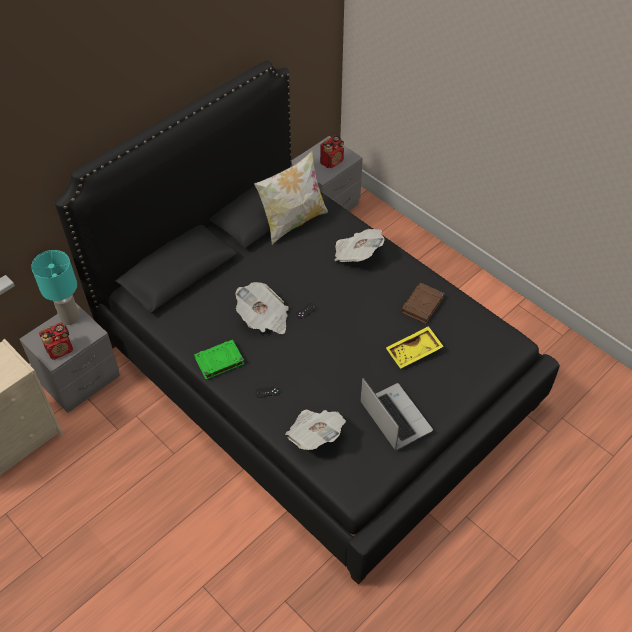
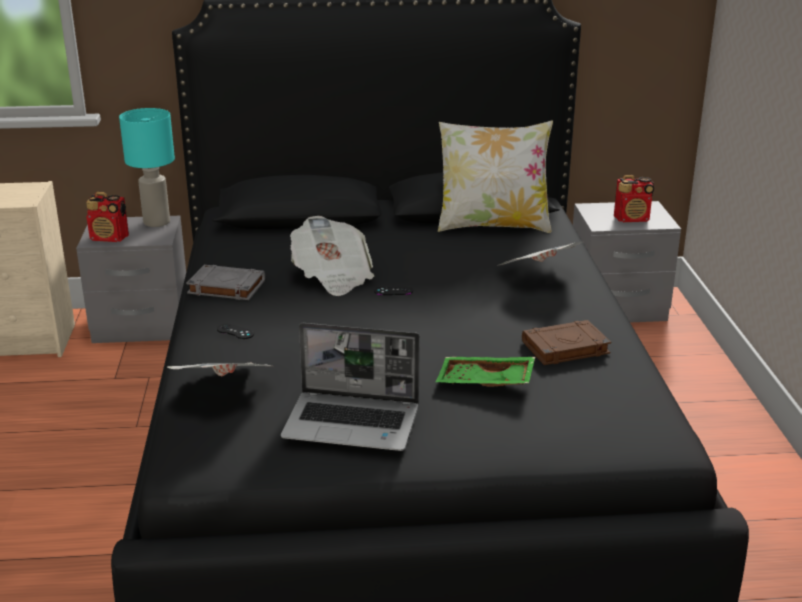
camera: 40 degrees right, 25 degrees down
green book [194,339,244,380] -> grey book [186,265,265,300]
laptop [360,378,433,450] -> laptop turned 90 degrees clockwise [281,323,420,451]
yellow tray [386,326,444,369] -> green tray [435,357,535,387]

